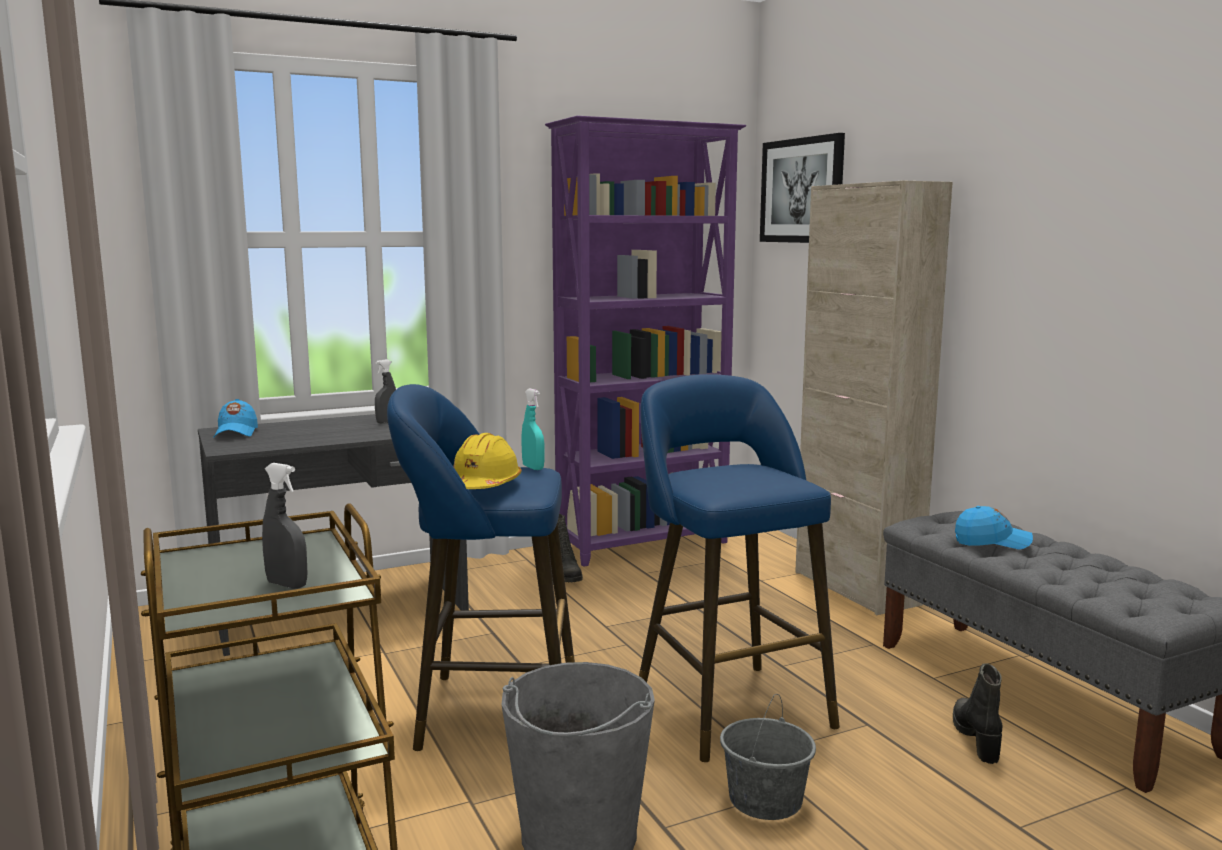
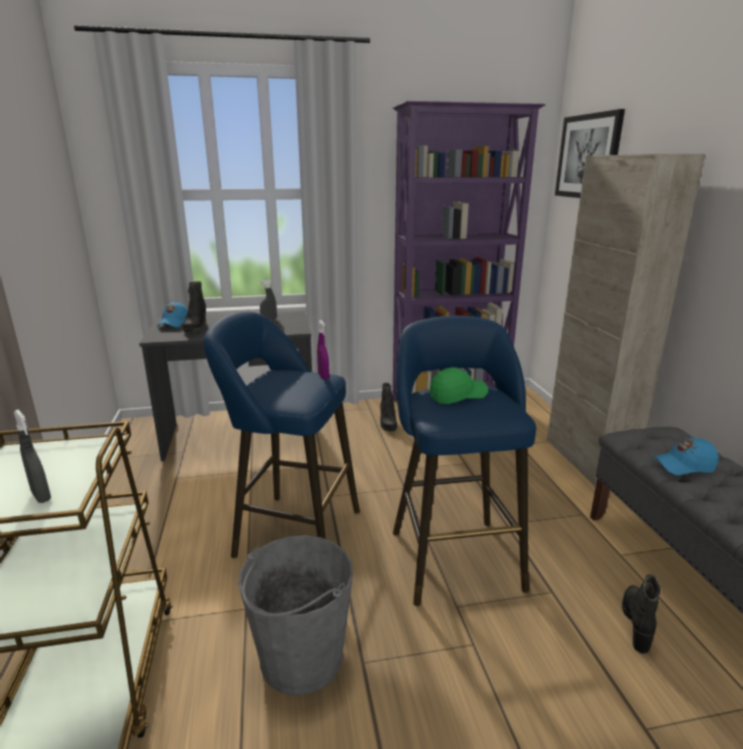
camera: 15 degrees right, 10 degrees up
yellow hard hat [453,433,522,489] -> none
turquoise spray bottle [522,388,544,470] -> purple spray bottle [317,320,329,379]
grey bucket [720,694,816,820] -> none
blue cap [955,506,1033,549] -> blue cap turned 150 degrees clockwise [653,438,719,475]
none -> black boot [183,281,206,332]
none -> green cap [430,367,488,404]

